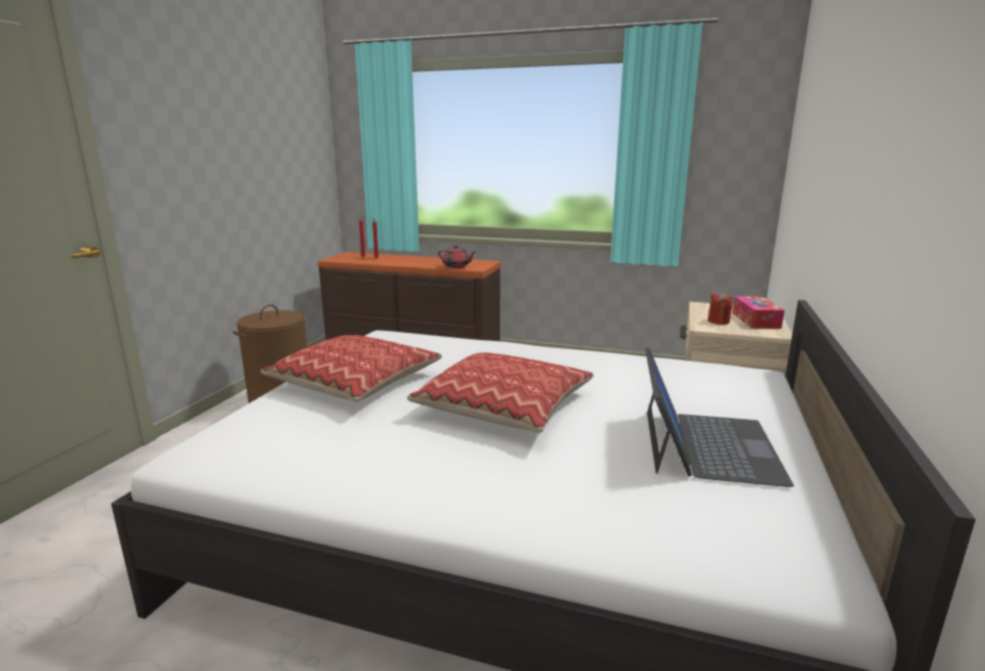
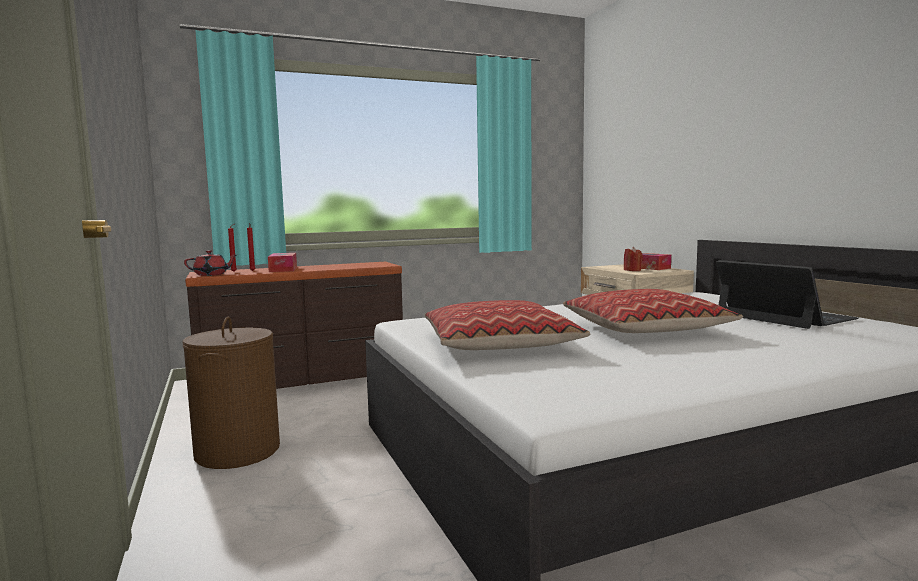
camera: 40 degrees left, 10 degrees down
red teapot [438,245,476,268] -> red teapot moved to [184,250,236,276]
none -> tissue box [268,253,297,272]

